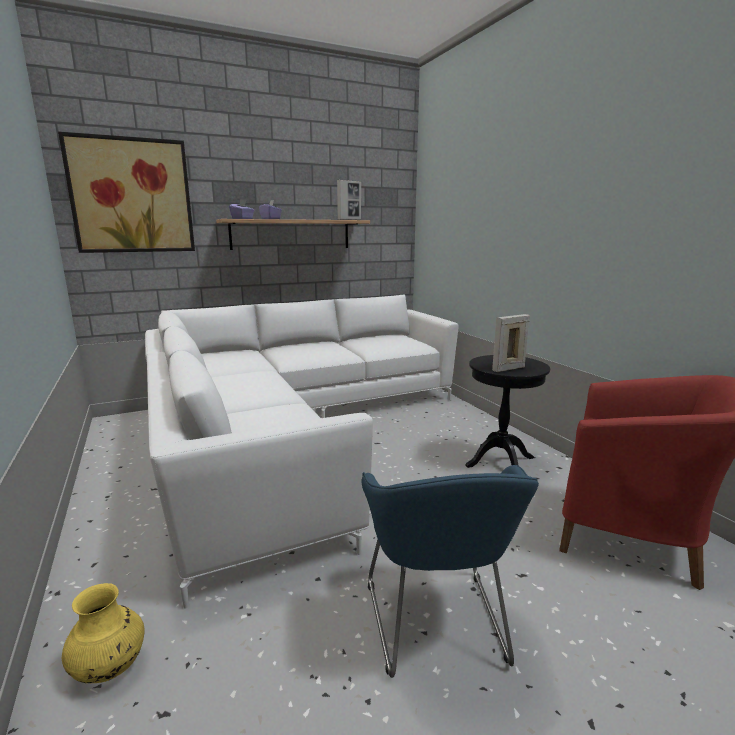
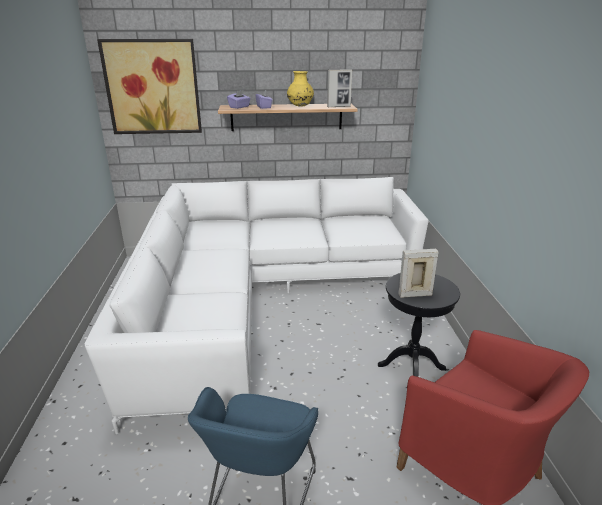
camera: 20 degrees right, 10 degrees up
yellow vase [61,583,145,683] -> yellow vase moved to [287,71,314,107]

